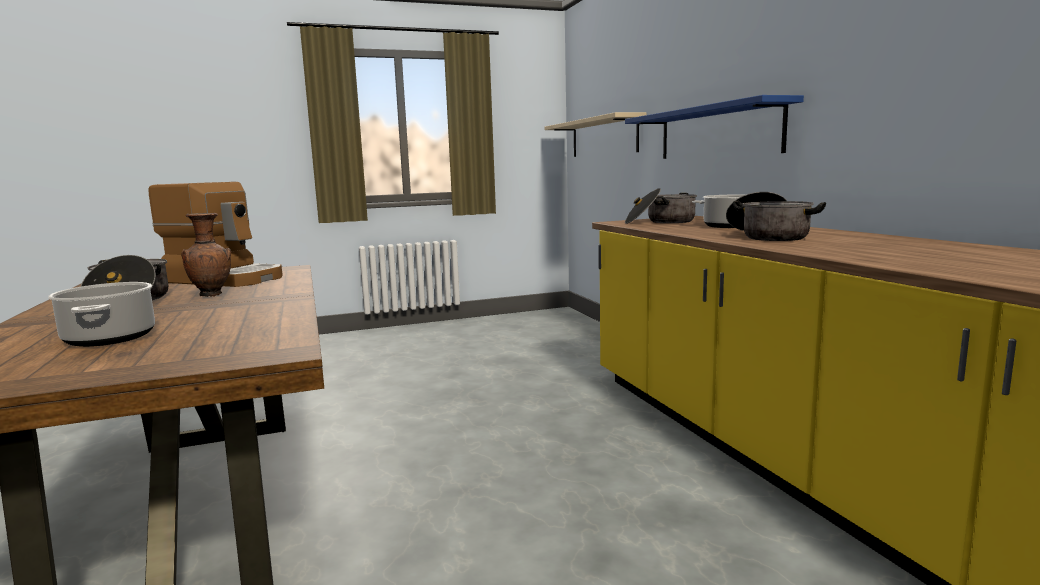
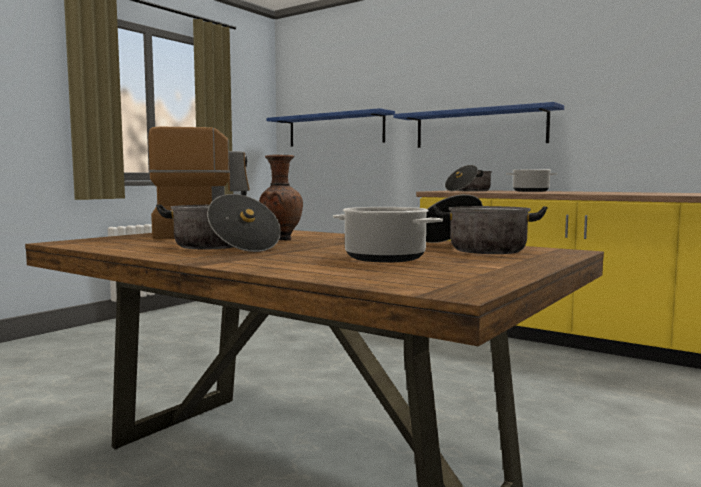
camera: 35 degrees left, 5 degrees down
beige shelf [544,112,646,157] -> blue shelf [267,108,395,147]
cooking pot [726,192,826,241] -> cooking pot moved to [426,194,547,254]

